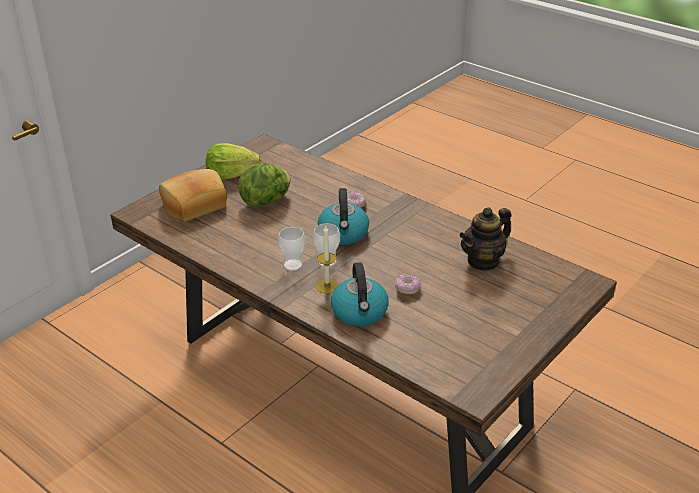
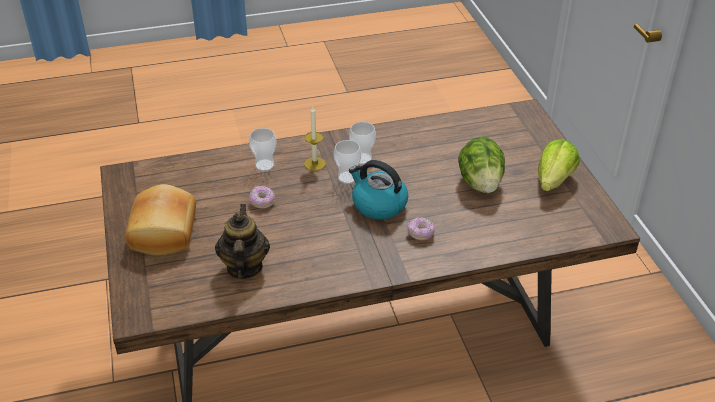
camera: 125 degrees right, 5 degrees up
bread [159,169,227,222] -> bread moved to [125,184,196,255]
kettle [331,262,389,326] -> cup [249,128,277,171]

